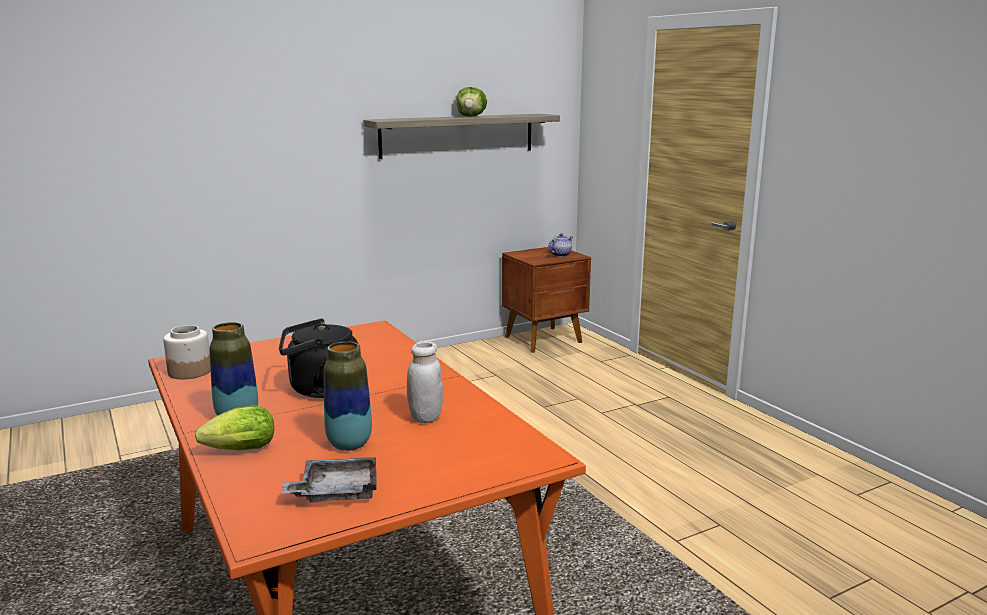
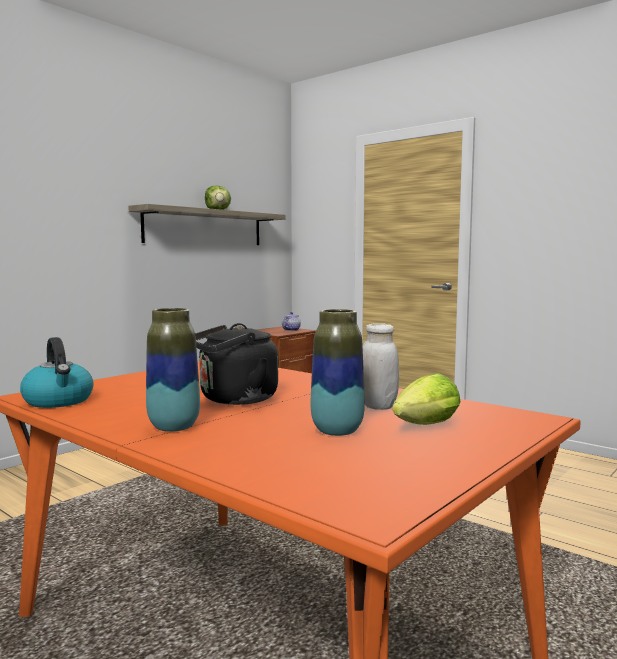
camera: 20 degrees left, 10 degrees down
jar [163,325,211,379] -> kettle [20,337,94,408]
lettuce [195,406,274,451] -> lettuce moved to [393,373,460,425]
grey tray [281,457,377,502] -> none

